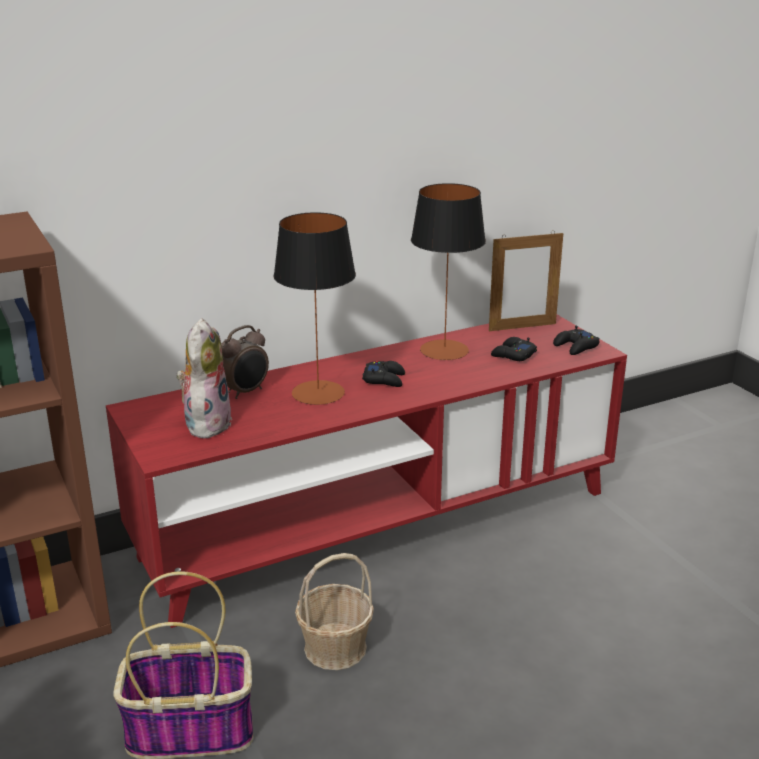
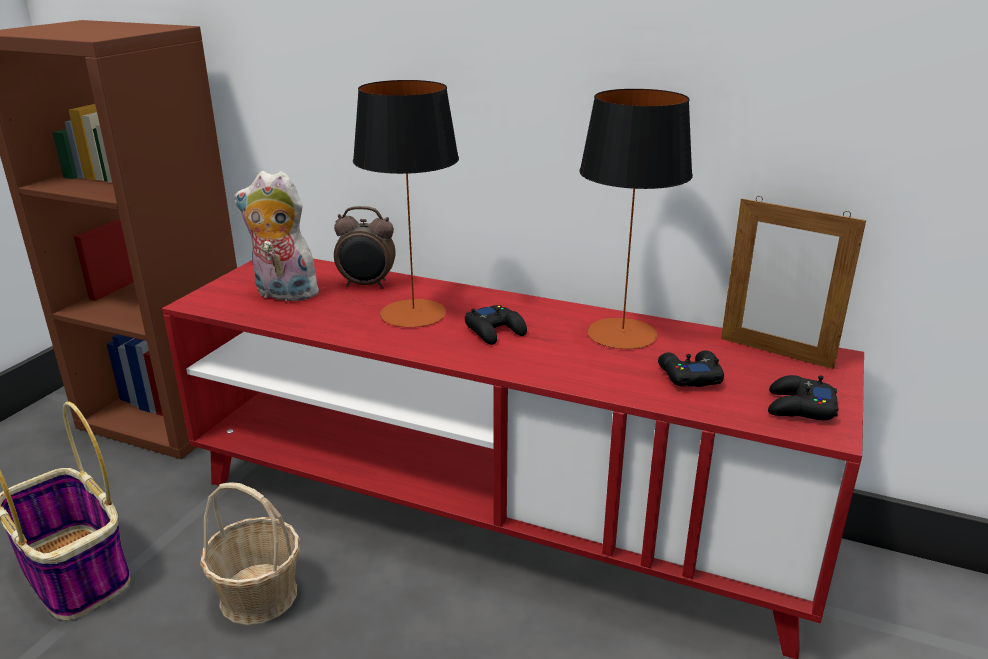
camera: 50 degrees right, 0 degrees up
plush toy [176,318,232,438] -> plush toy turned 135 degrees counterclockwise [234,171,322,301]

